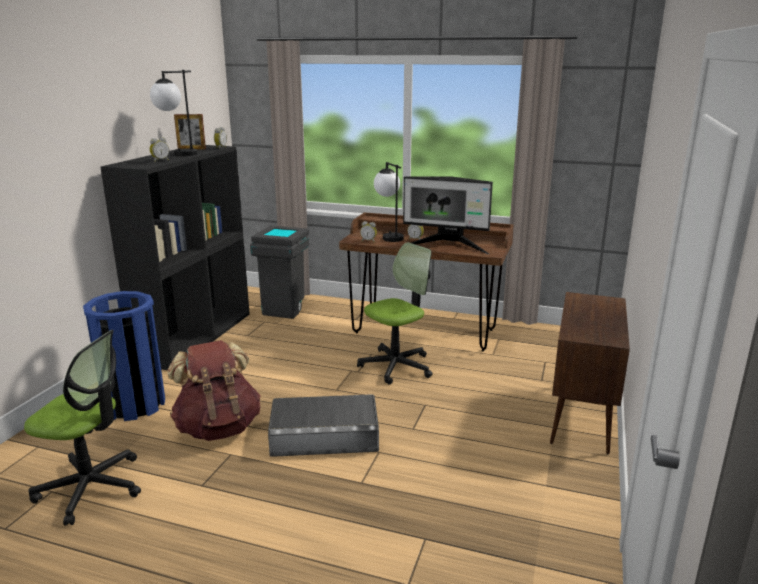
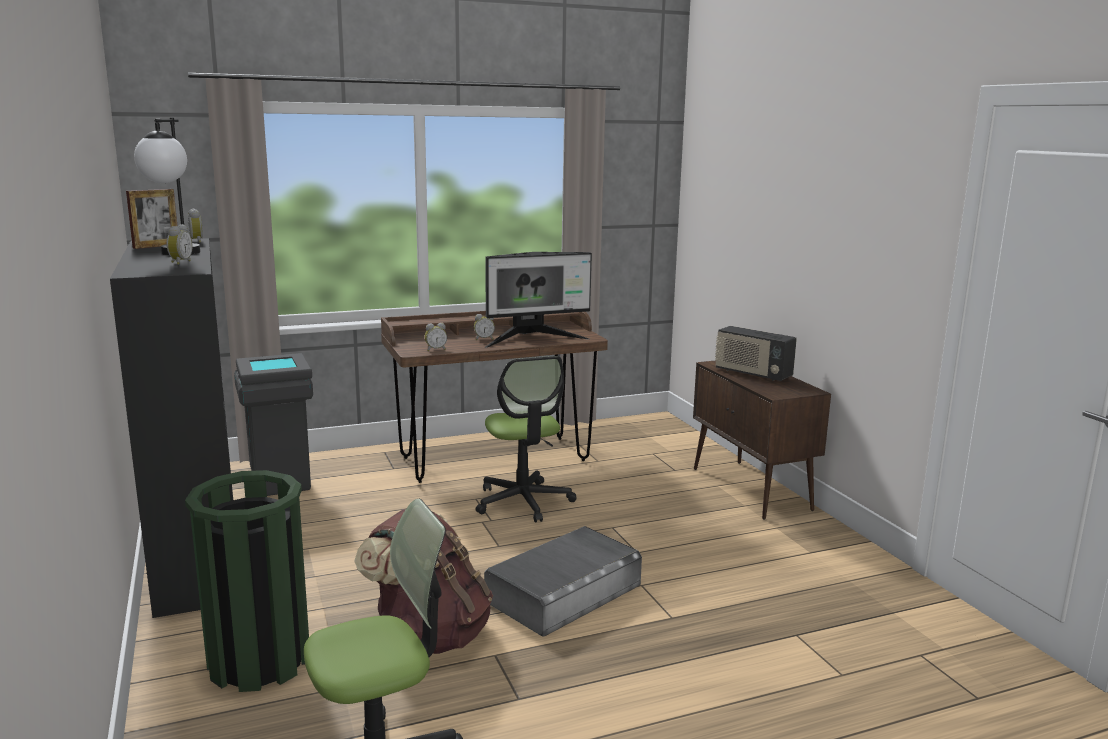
camera: 40 degrees left, 5 degrees down
blue trash can [83,291,165,421] -> green trash can [185,470,309,692]
office chair [357,242,433,385] -> office chair turned 150 degrees clockwise [475,356,576,522]
table lamp [374,162,404,242] -> none
none -> radio [715,326,797,381]

